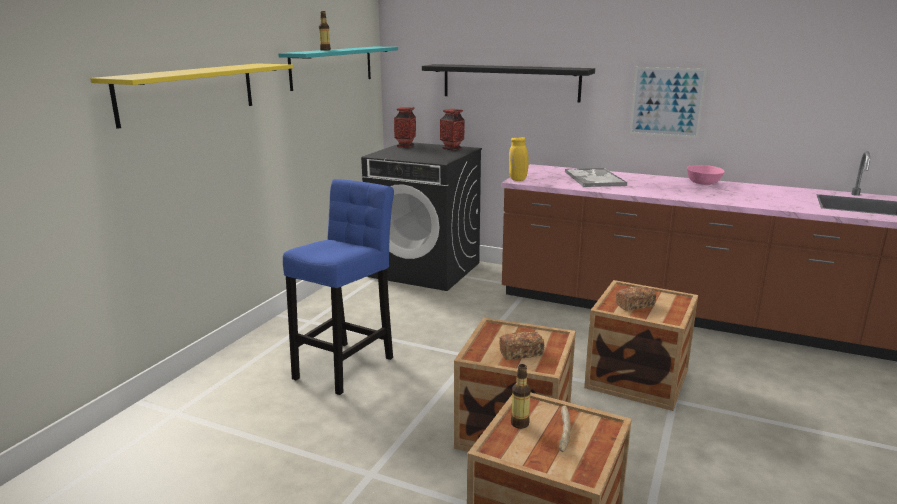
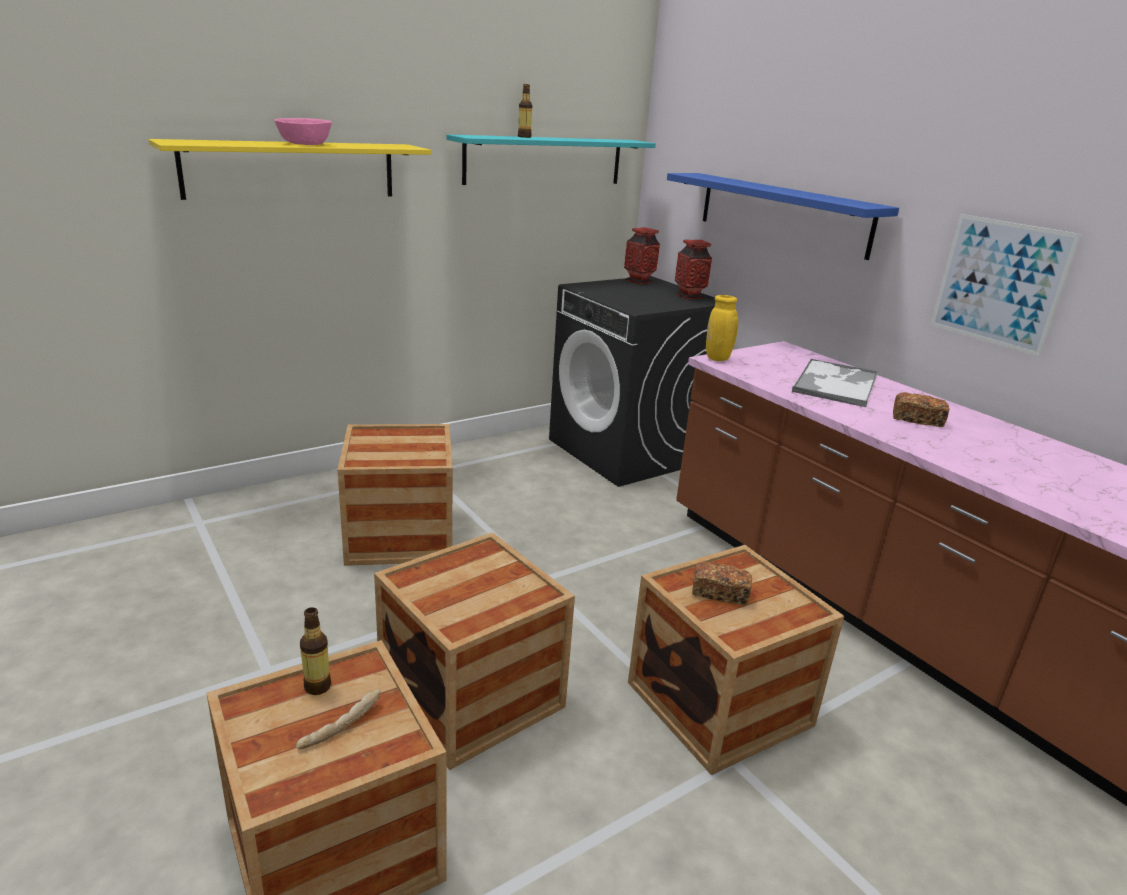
camera: 30 degrees right, 5 degrees up
blue stool [283,179,394,395] -> crate [337,424,452,566]
black shelf [422,64,595,103] -> blue shelf [667,173,899,260]
bread [499,332,544,360] -> bread moved to [893,392,950,427]
pink bowl [687,165,725,185] -> pink bowl moved to [274,118,332,145]

